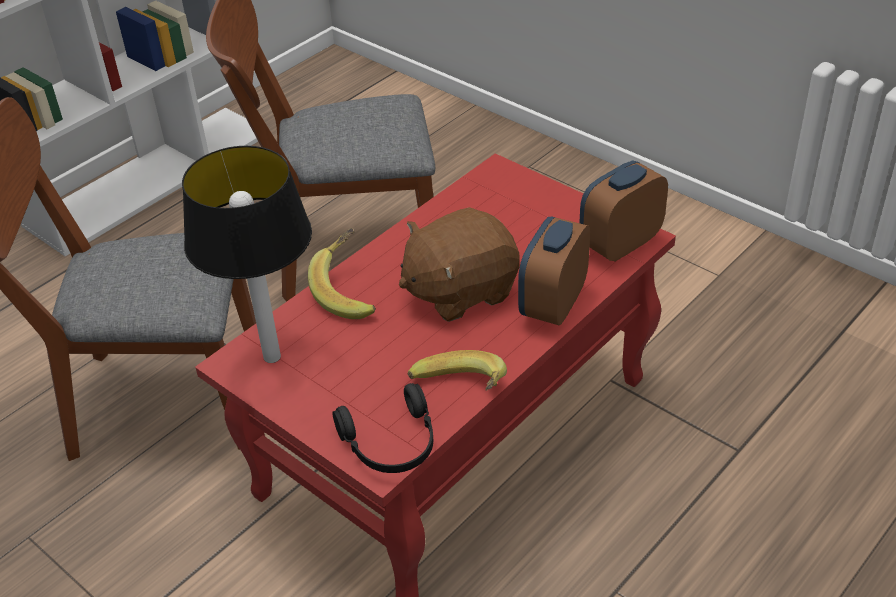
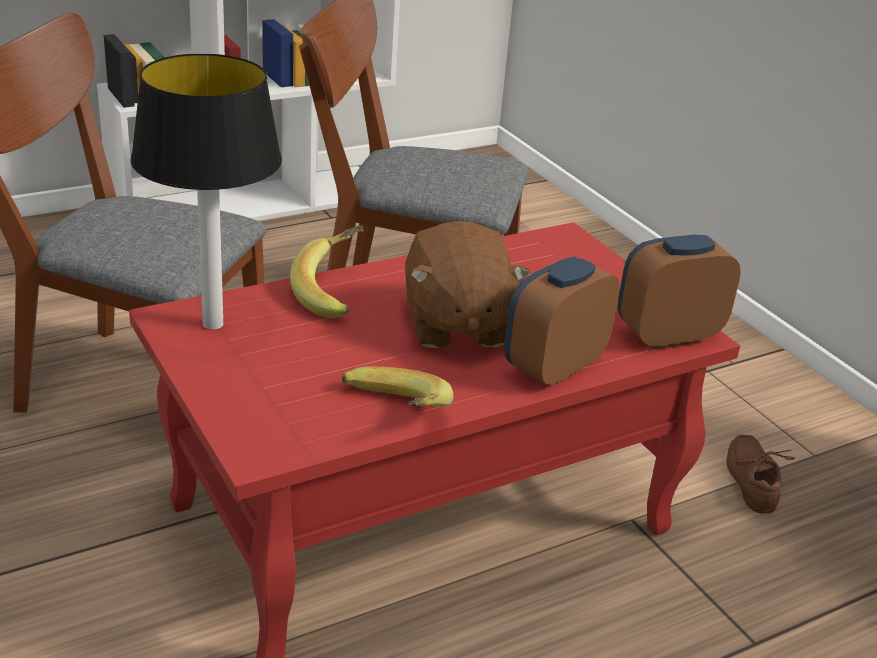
camera: 15 degrees right, 10 degrees down
black headphones [332,383,433,473] -> none
brown plush toy [399,207,520,322] -> brown plush toy turned 90 degrees counterclockwise [405,221,531,348]
none -> brown shoe [726,434,795,514]

